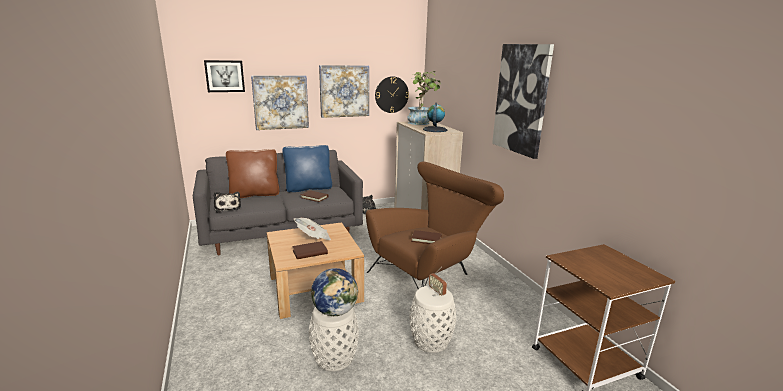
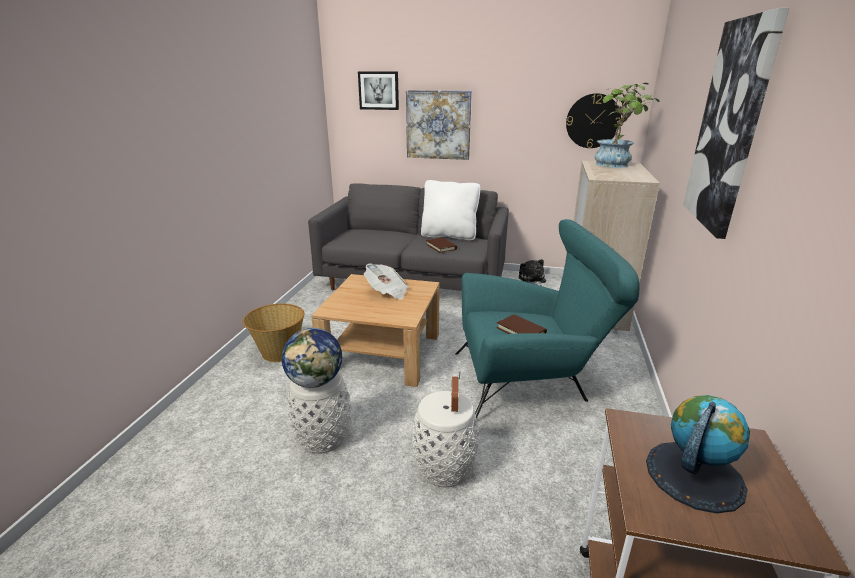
camera: 35 degrees right, 5 degrees up
plush toy [214,192,241,213] -> none
brown pillow [226,149,279,198] -> none
blue pillow [282,145,332,192] -> white pillow [421,180,480,240]
brown book [292,241,328,259] -> none
picture [319,65,369,118] -> none
brown armchair [366,161,504,289] -> turquoise armchair [456,219,640,418]
globe [423,103,447,132] -> globe moved to [646,395,750,513]
none -> basket [243,303,304,362]

